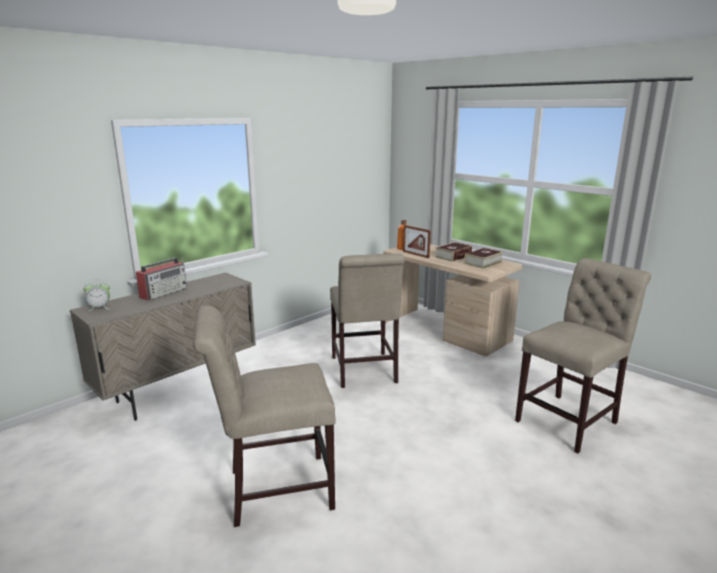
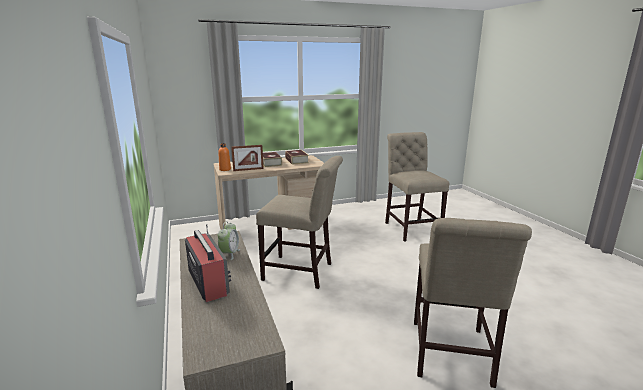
camera: 65 degrees left, 0 degrees up
alarm clock [83,279,110,311] -> alarm clock moved to [218,221,240,260]

